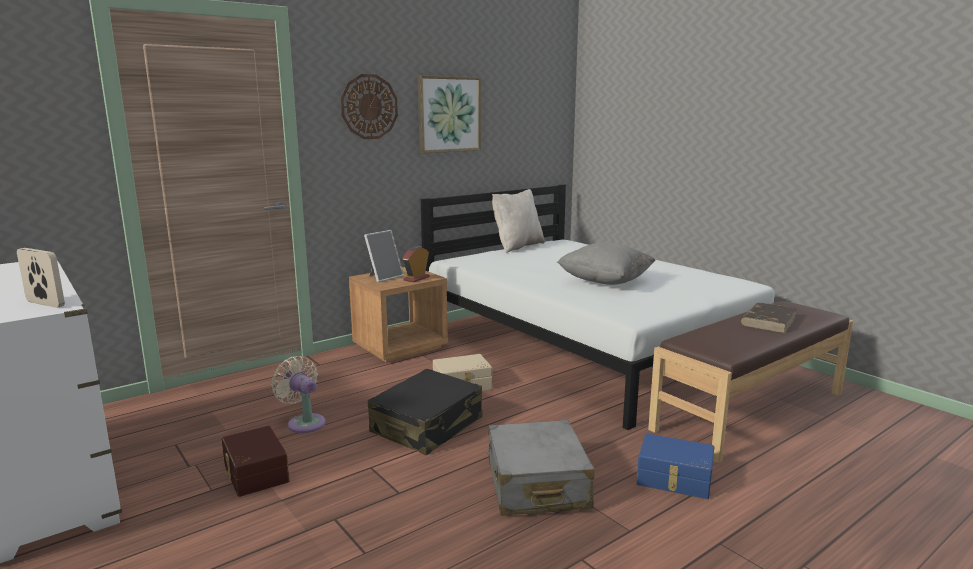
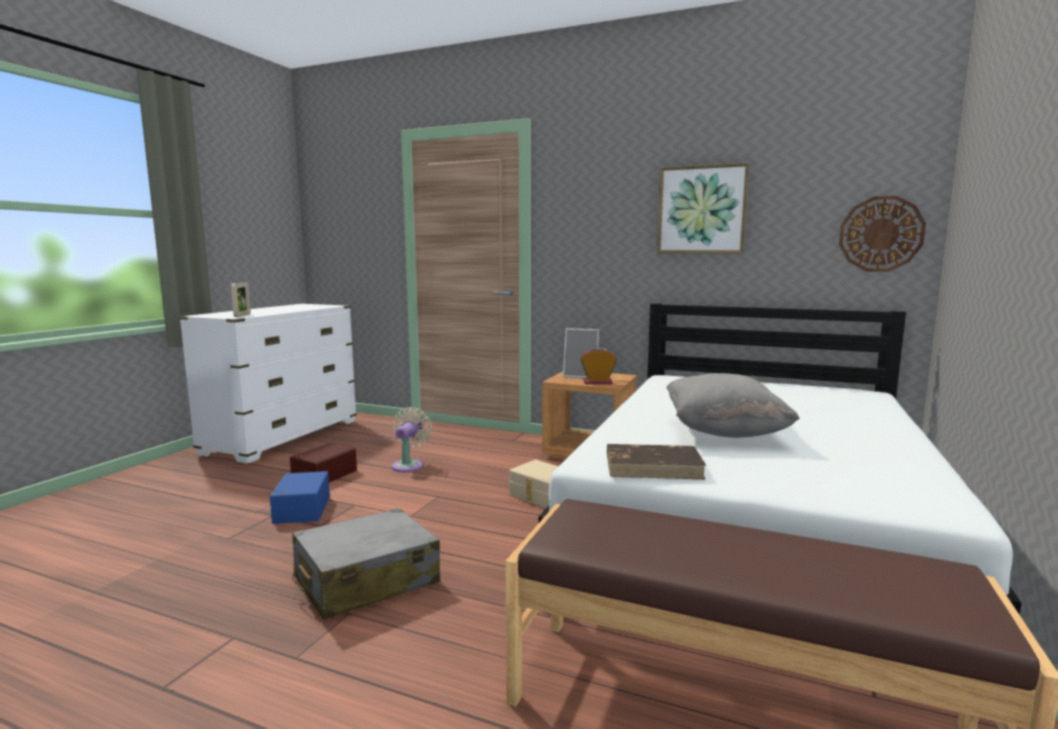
camera: 60 degrees right, 5 degrees down
wall clock [340,74,398,139] -> wall clock moved to [839,196,926,272]
black suitcase [368,369,483,455] -> none
beige pillow [492,189,545,253] -> none
blue storage box [637,434,714,499] -> blue storage box moved to [270,471,330,524]
brown book [740,302,798,333] -> brown book moved to [607,444,706,479]

